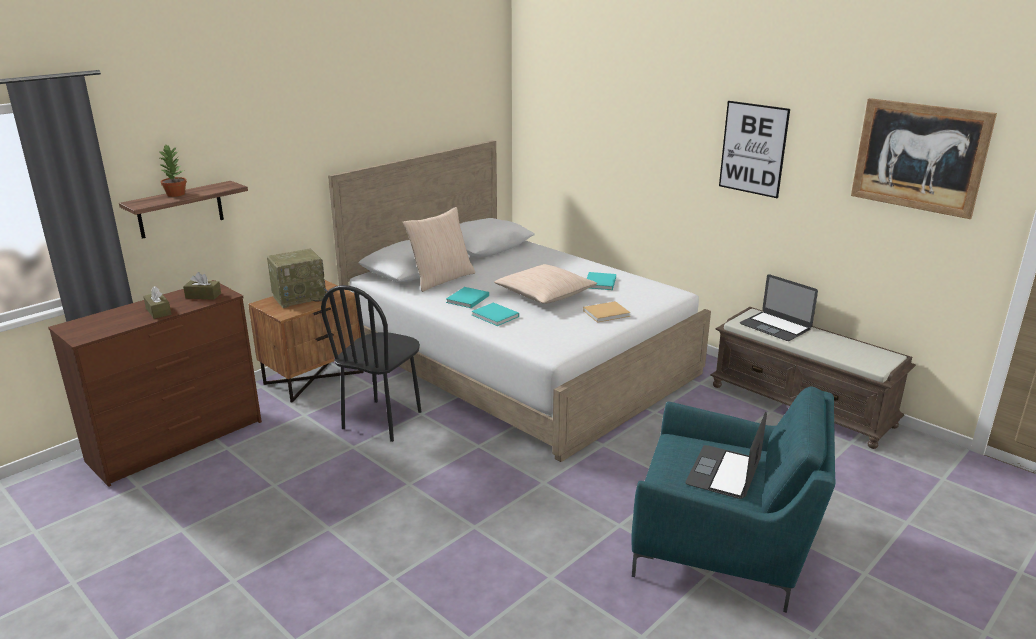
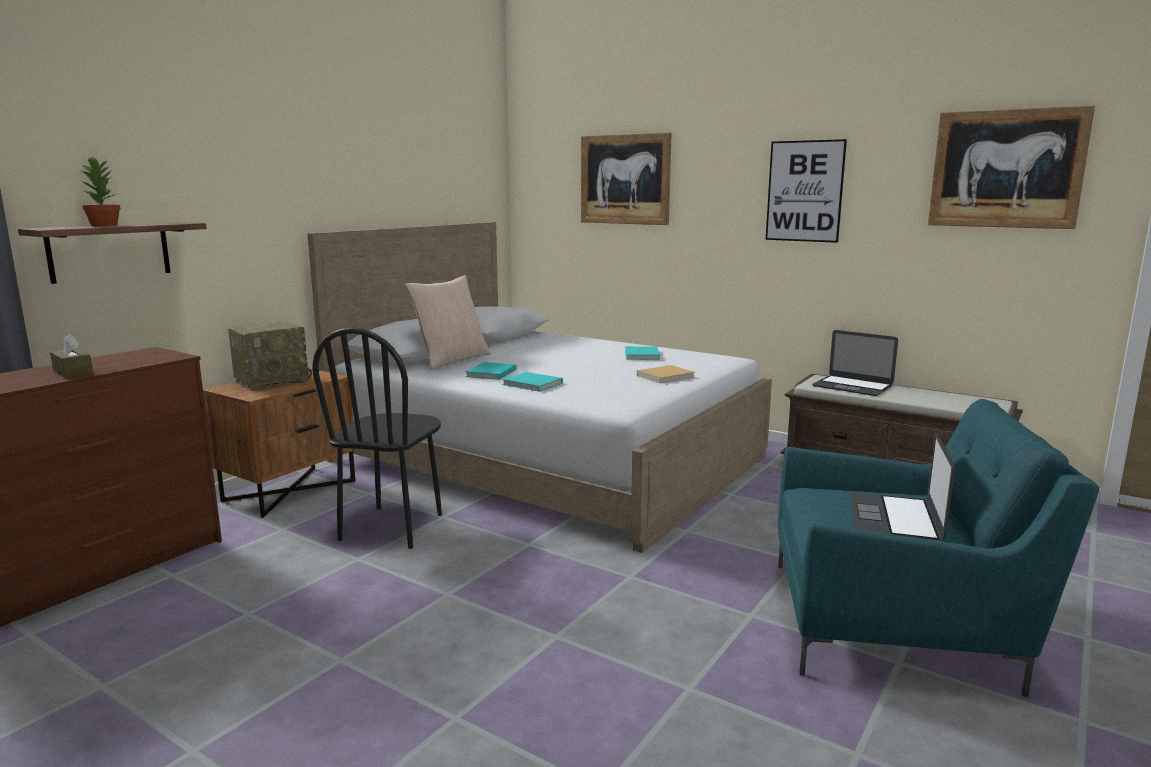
camera: 10 degrees left, 10 degrees down
brown tissue box [183,272,221,300] -> none
beige pillow [494,264,597,304] -> none
none -> picture [581,133,672,225]

